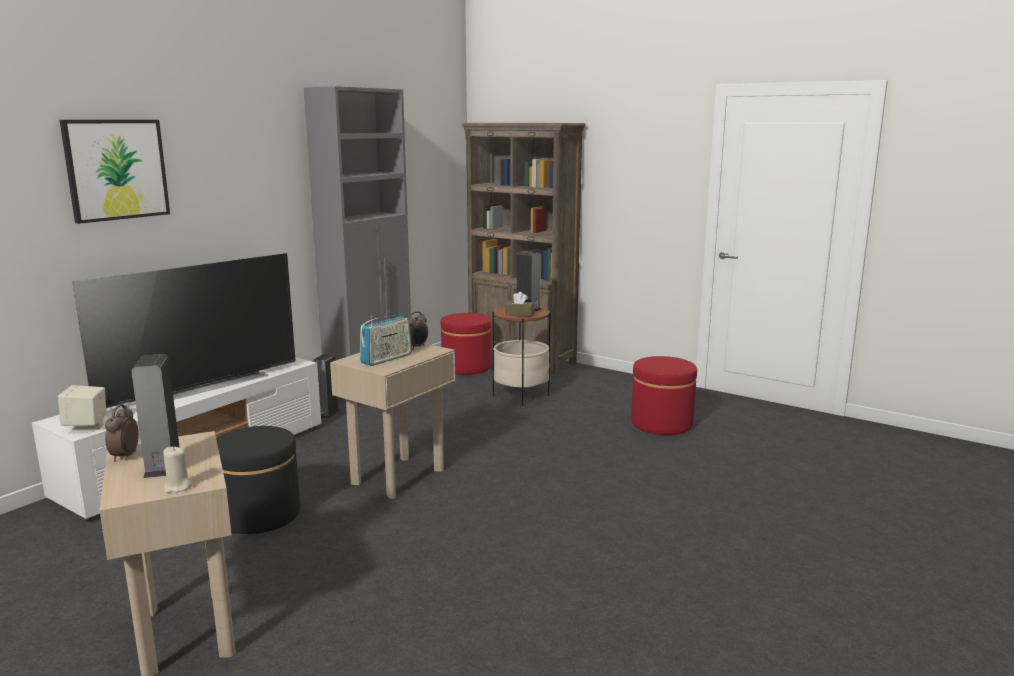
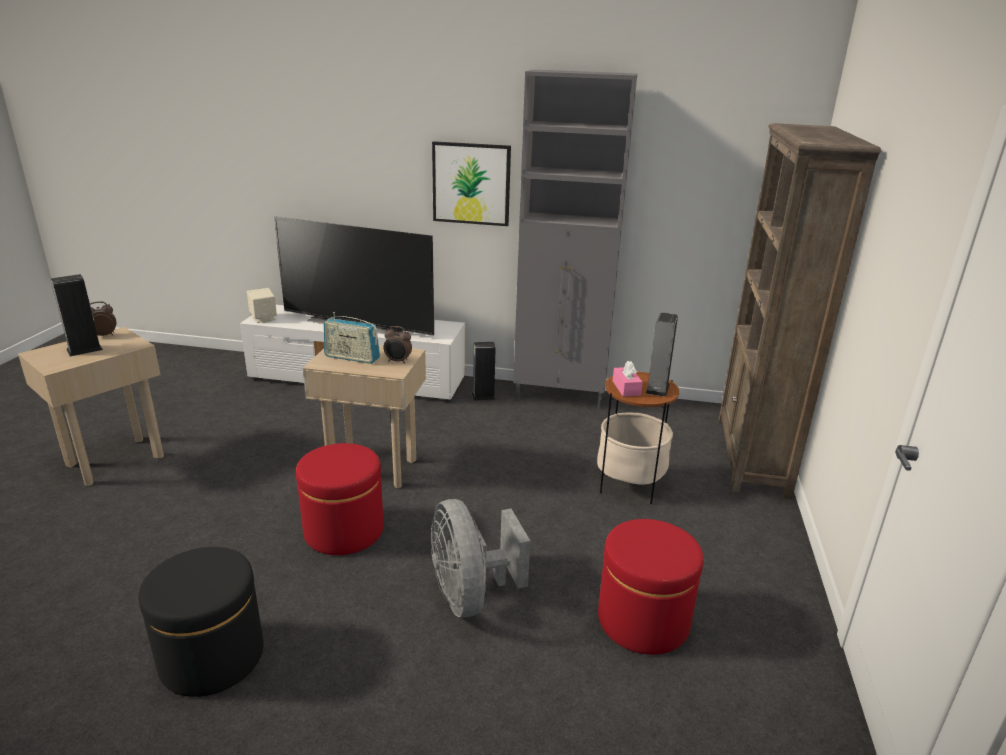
camera: 65 degrees right, 10 degrees up
picture [60,120,170,224] -> picture moved to [432,141,511,226]
beige candle [163,446,192,493] -> none
black ottoman [216,426,300,534] -> black ottoman moved to [138,547,263,697]
red ottoman [441,313,492,375] -> red ottoman moved to [296,443,384,555]
brown tissue box [505,292,534,317] -> pink tissue box [613,361,643,397]
none -> grey fan [431,499,530,617]

